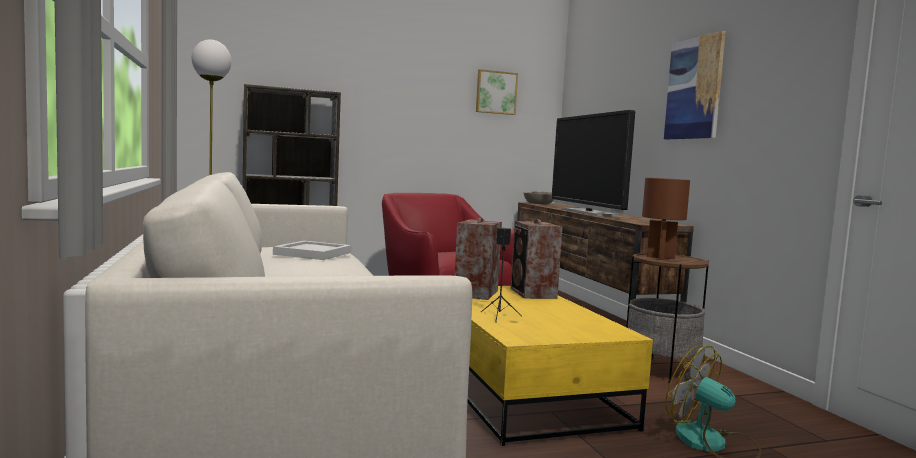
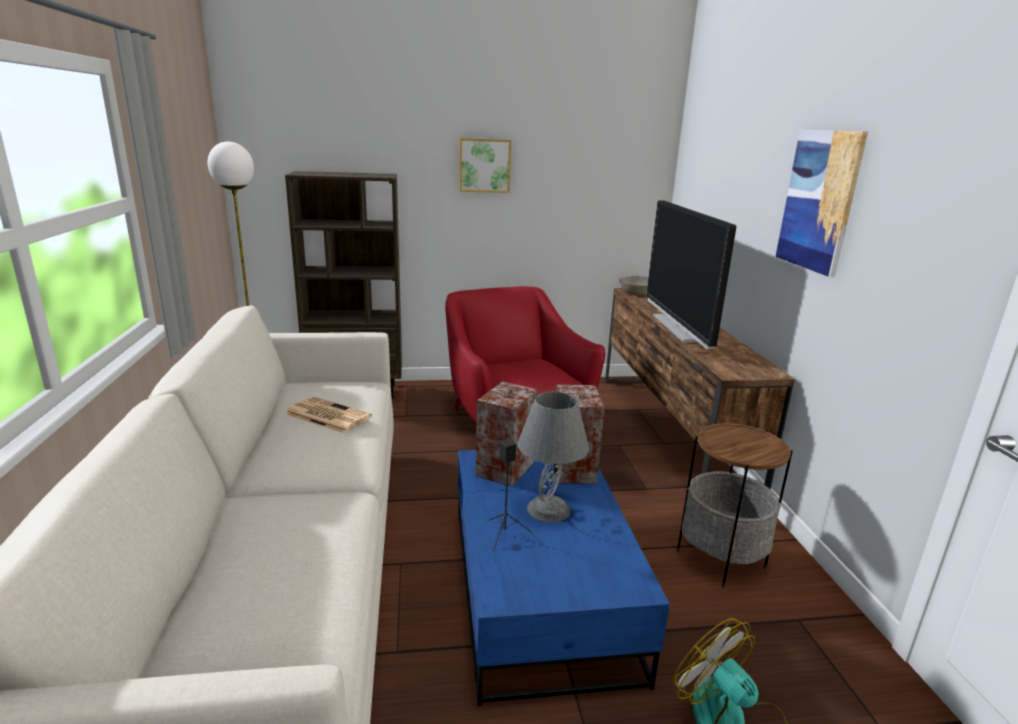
camera: 10 degrees right, 15 degrees up
white tray [273,241,351,260] -> newspaper [285,397,372,433]
yellow coffee table [467,286,653,446] -> blue coffee table [458,450,670,706]
picture [476,69,518,115] -> picture moved to [459,138,511,193]
brown table lamp [642,178,690,260] -> none
none -> grey table lamp [517,392,589,522]

